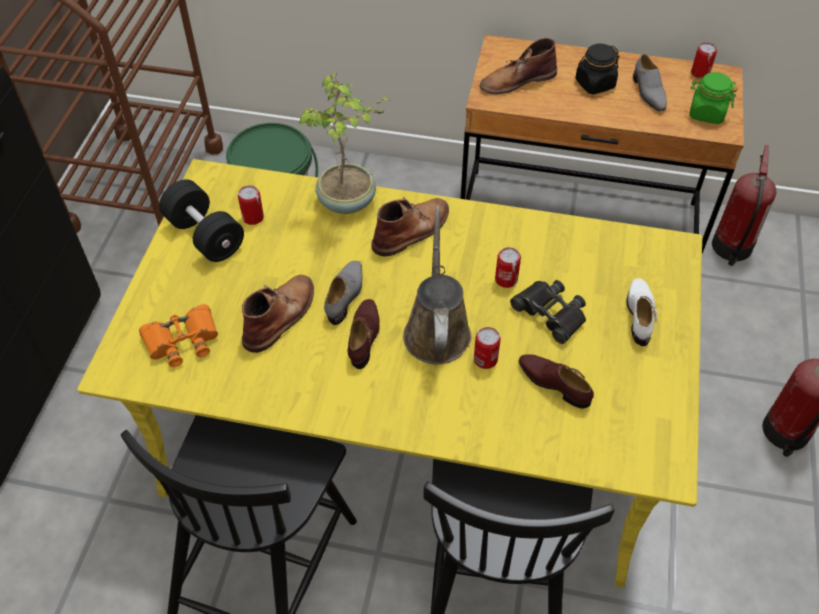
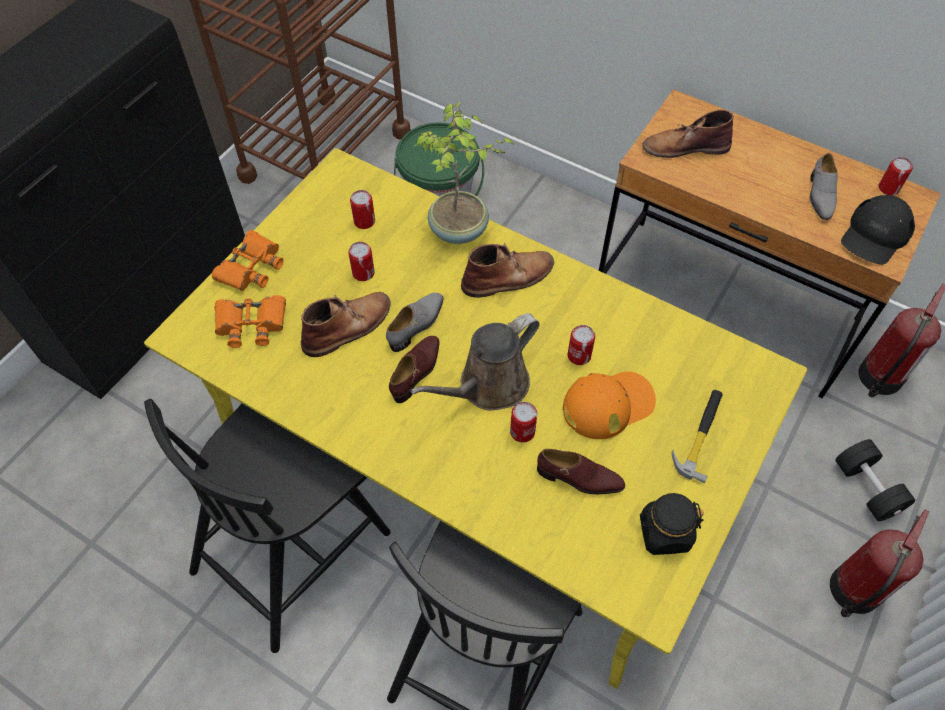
camera: 20 degrees right, 5 degrees up
black dumbbell [159,179,244,262] -> black dumbbell moved to [835,439,916,521]
brown watering can [403,206,471,365] -> brown watering can turned 150 degrees counterclockwise [410,313,540,411]
black binoculars [510,280,586,344] -> orange cap [563,371,656,439]
brown shoe [519,354,594,409] -> brown shoe turned 135 degrees clockwise [537,449,625,494]
black jar [575,43,620,94] -> black jar moved to [640,493,704,555]
white shoe [627,278,657,346] -> hammer [672,390,723,483]
green jar [689,72,738,124] -> black cap [841,195,915,265]
none -> orange binoculars [212,230,284,291]
none -> can [348,242,375,281]

